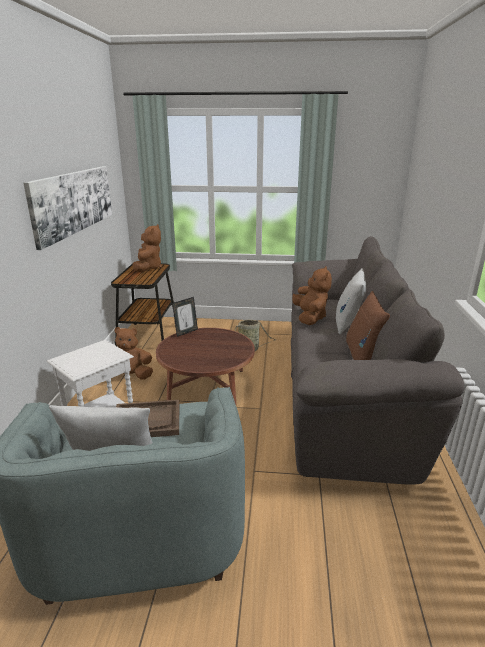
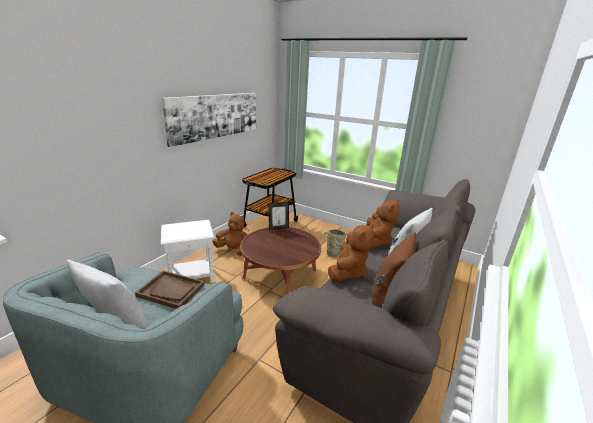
camera: 25 degrees right, 0 degrees up
brown plush toy [132,224,162,272] -> brown plush toy moved to [328,224,374,282]

